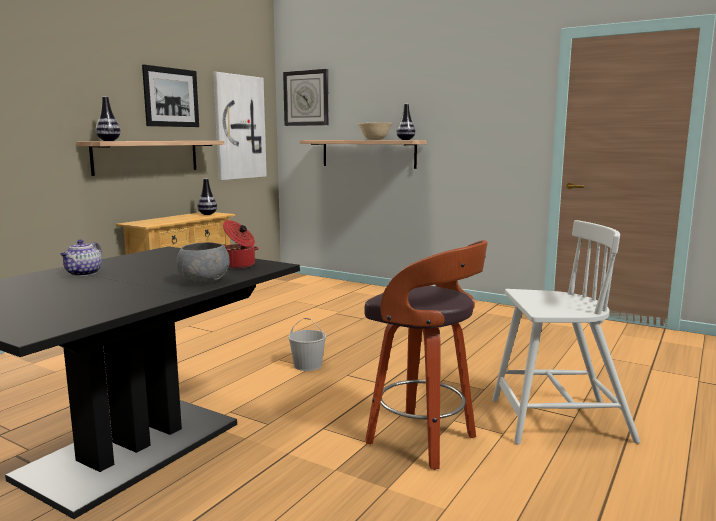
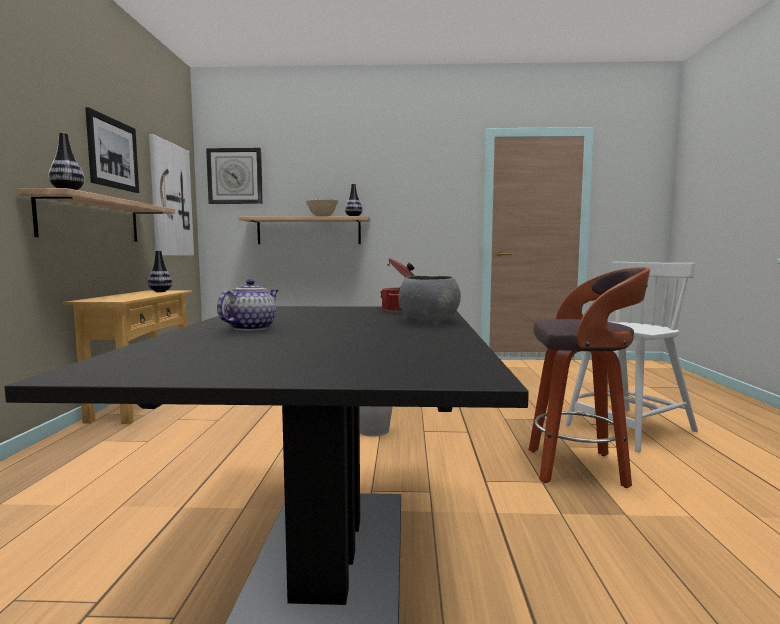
camera: 30 degrees left, 5 degrees down
teapot [60,240,102,276] -> teapot turned 135 degrees counterclockwise [217,279,278,331]

